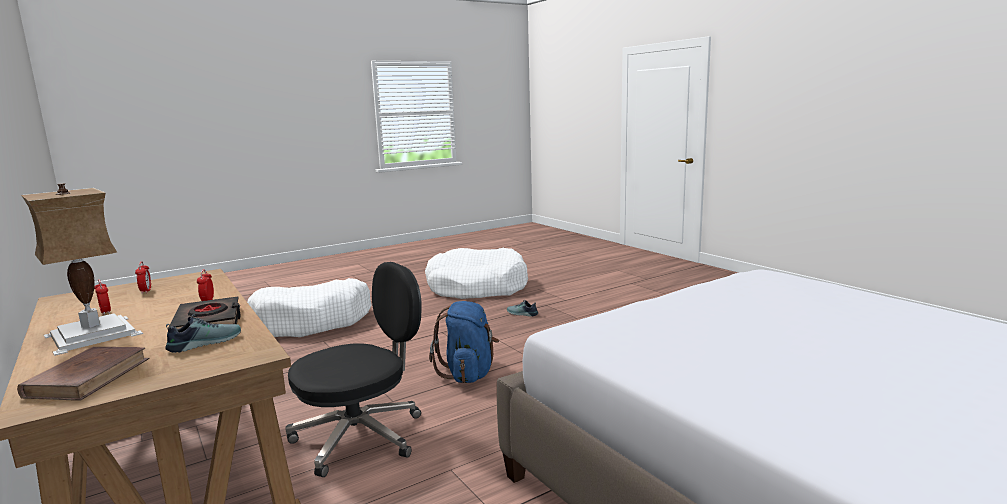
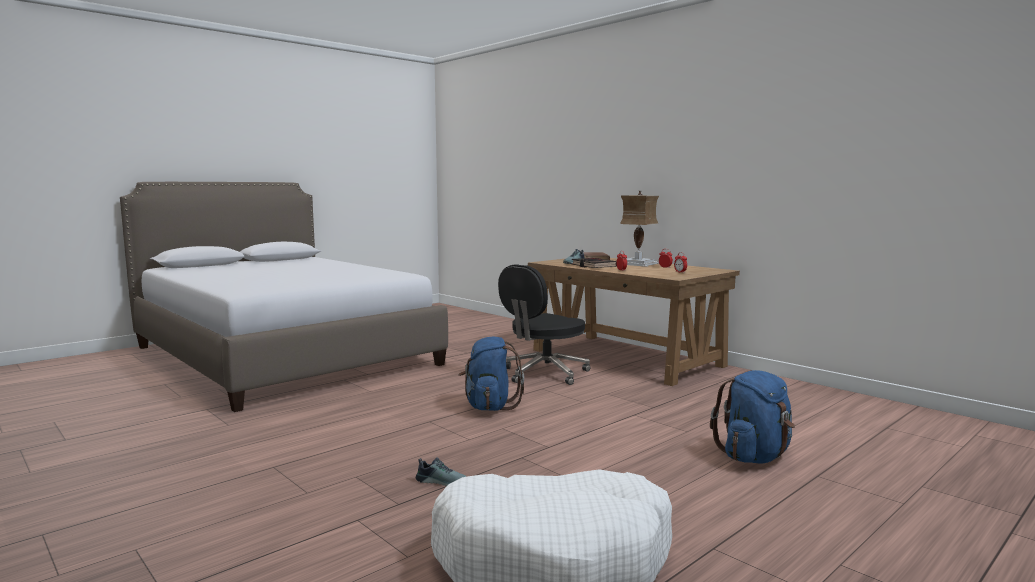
camera: 170 degrees right, 5 degrees down
white dog bed [247,278,371,337] -> blue backpack [710,370,795,464]

